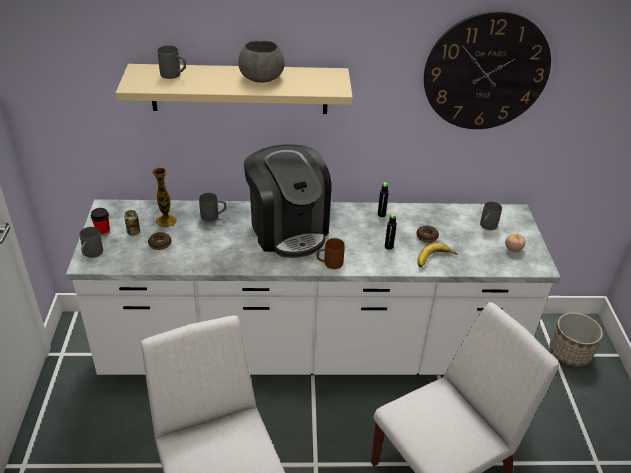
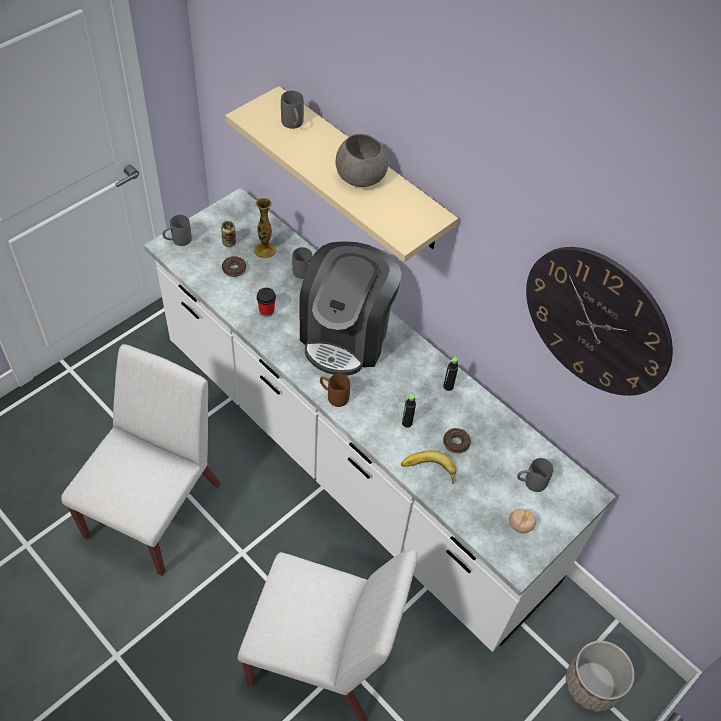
camera: 45 degrees right, 15 degrees up
cup [91,208,110,236] -> cup moved to [256,288,276,317]

